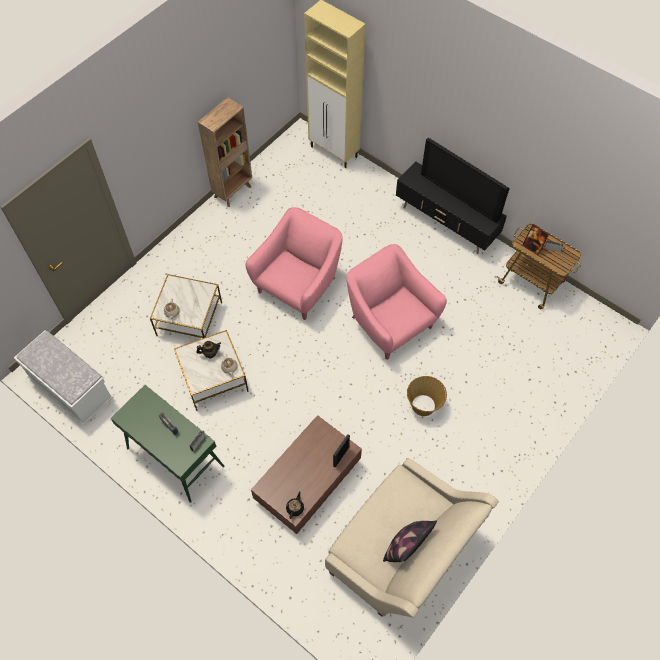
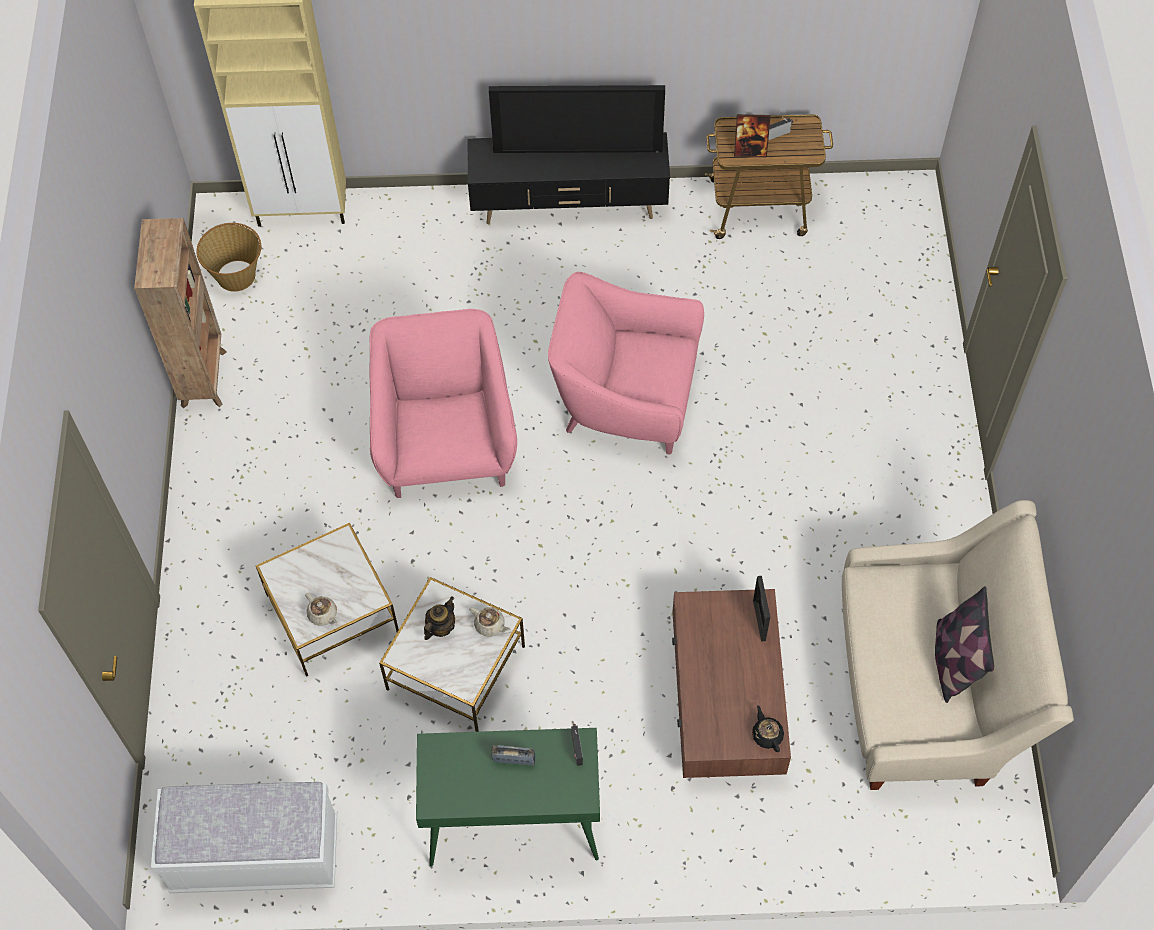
camera: 40 degrees left, 0 degrees up
basket [407,376,447,416] -> basket moved to [196,223,261,292]

